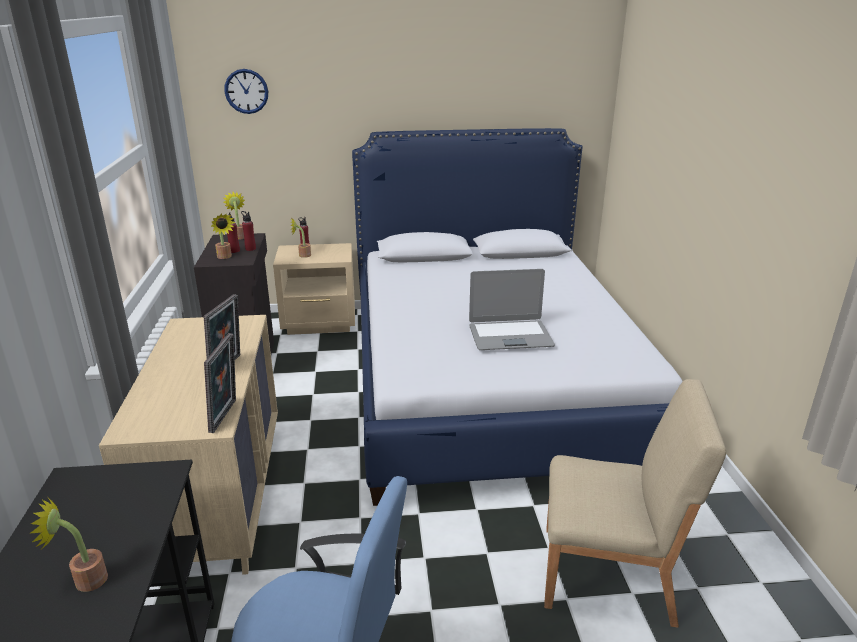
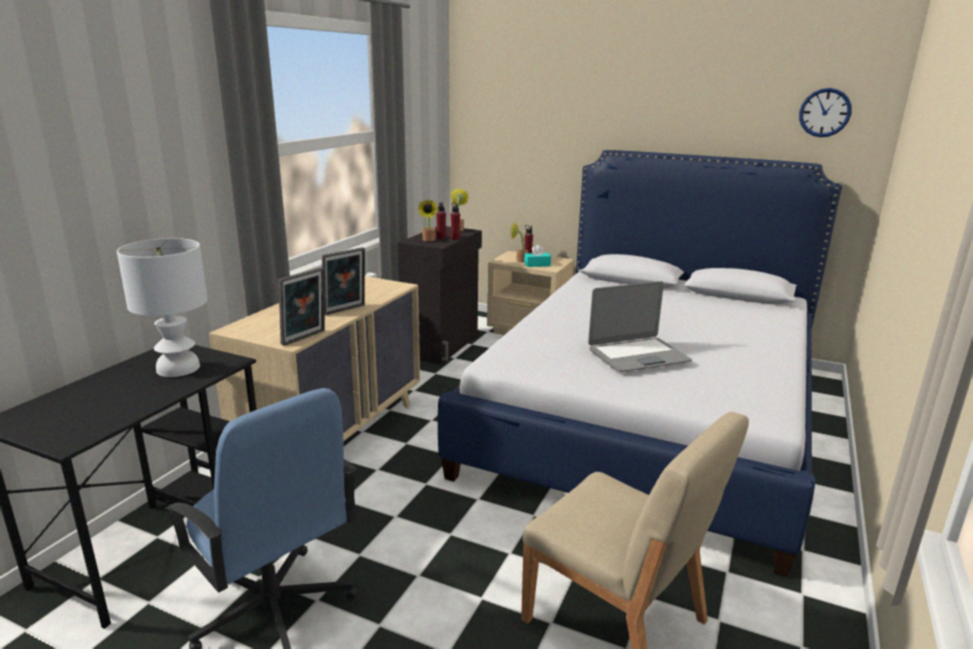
camera: 30 degrees right, 5 degrees down
potted plant [31,498,108,592] -> none
wall clock [224,69,268,114] -> wall clock moved to [799,88,852,137]
laptop [469,269,555,350] -> laptop turned 45 degrees counterclockwise [588,281,692,372]
none -> white table lamp [117,238,208,377]
none -> turquoise tissue box [524,244,551,267]

